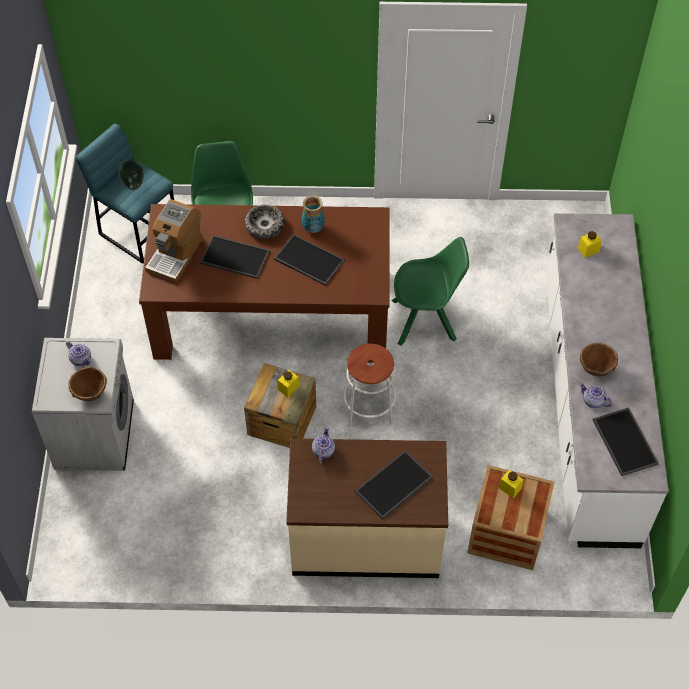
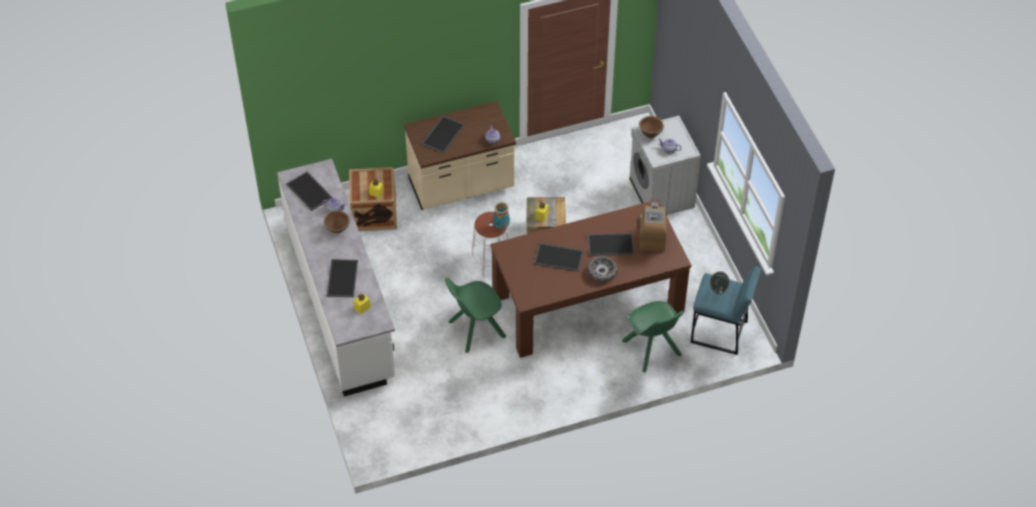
camera: 160 degrees right, 5 degrees down
vase [302,196,325,233] -> vase moved to [493,202,510,229]
none -> tray [326,259,358,297]

